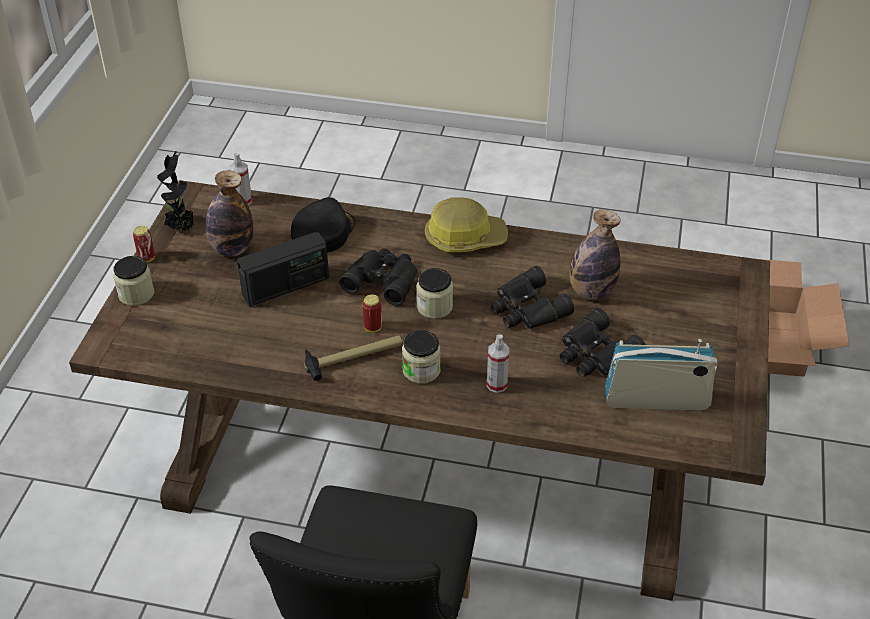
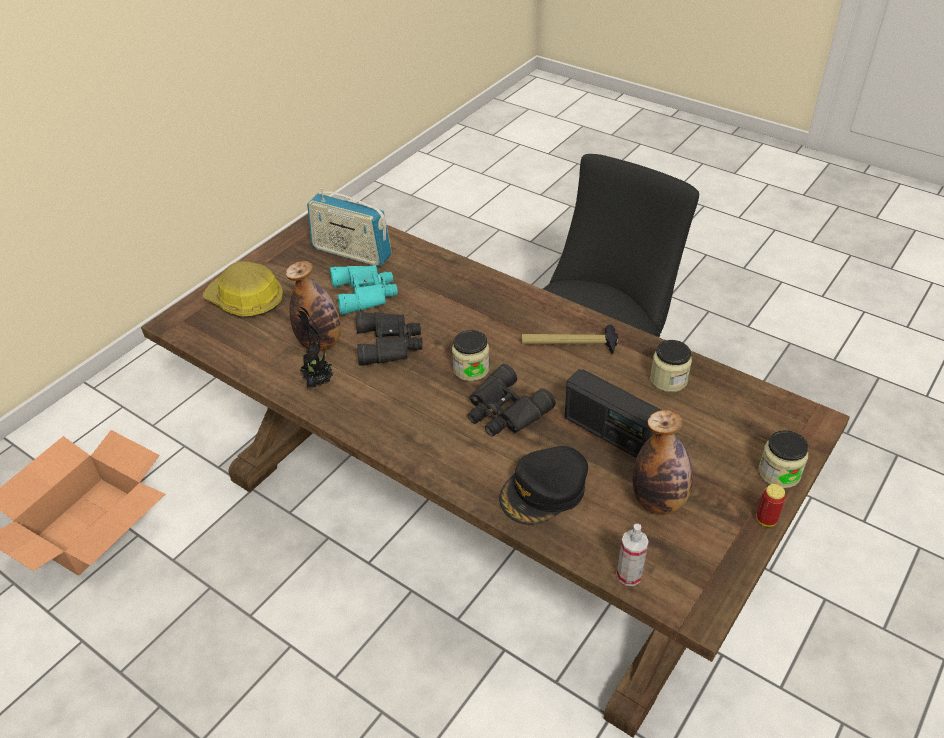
camera: 155 degrees left, 0 degrees up
potted plant [157,151,195,231] -> potted plant moved to [296,305,334,387]
radio [237,232,329,306] -> radio turned 135 degrees counterclockwise [565,369,661,458]
can [363,294,382,332] -> none
jar [402,330,441,383] -> jar moved to [650,340,692,392]
hard hat [425,197,508,252] -> hard hat moved to [202,261,283,317]
spray bottle [487,334,510,393] -> none
black binoculars [560,308,646,377] -> turquoise binoculars [330,265,398,315]

